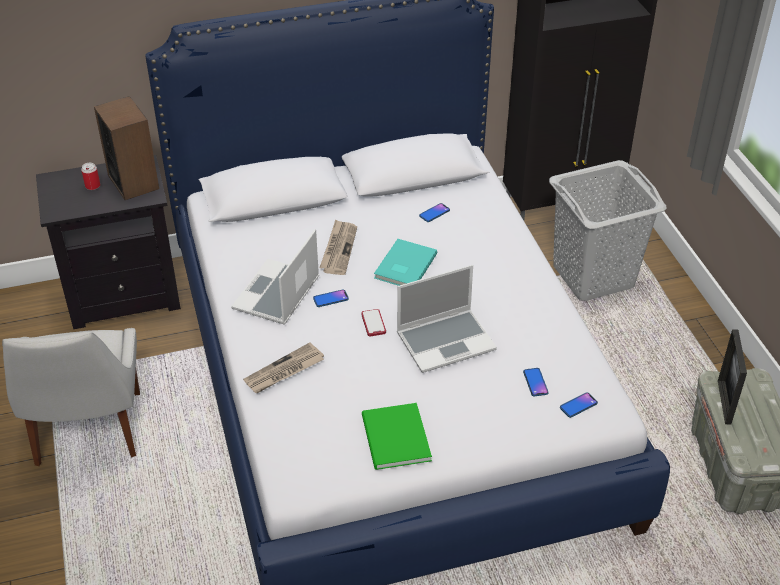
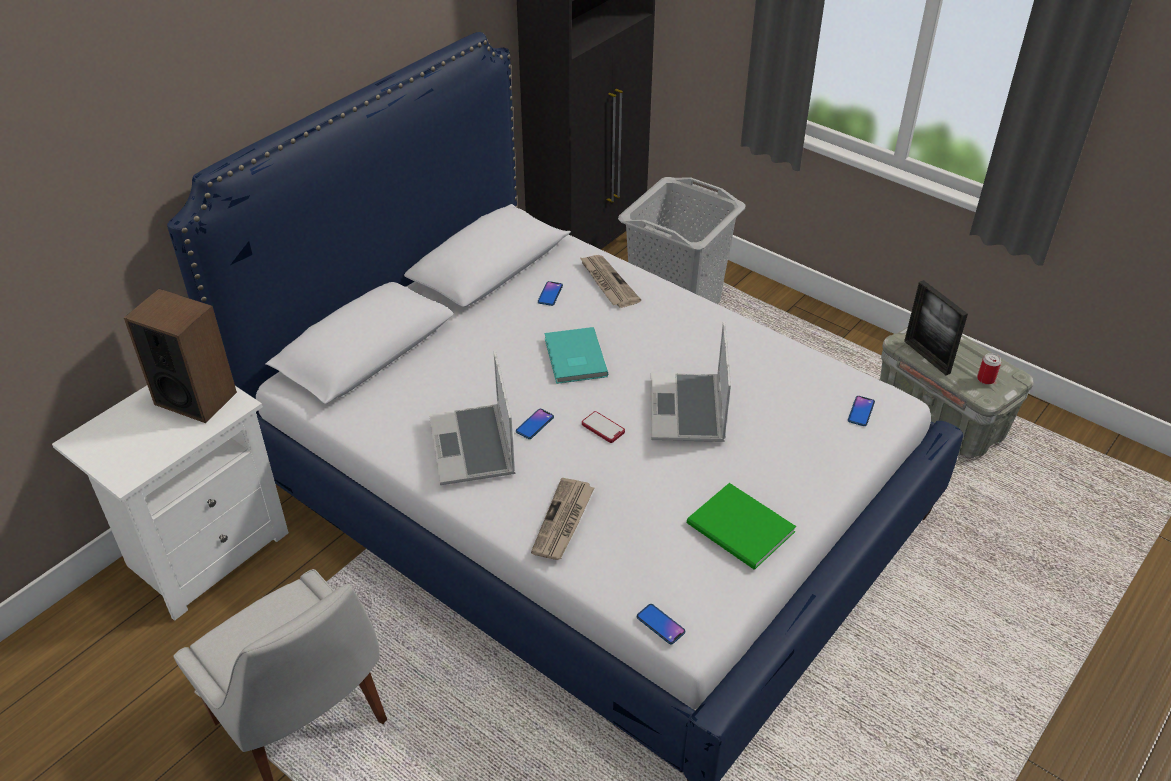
camera: 35 degrees left, 0 degrees up
black nightstand [36,155,181,329] -> white nightstand [52,385,289,621]
can [81,163,100,190] -> can moved to [977,353,1001,385]
newspaper [319,219,357,275] -> newspaper moved to [579,255,641,308]
laptop [397,265,497,373] -> laptop turned 150 degrees clockwise [651,321,731,442]
phone [523,368,548,396] -> phone moved to [637,604,685,644]

